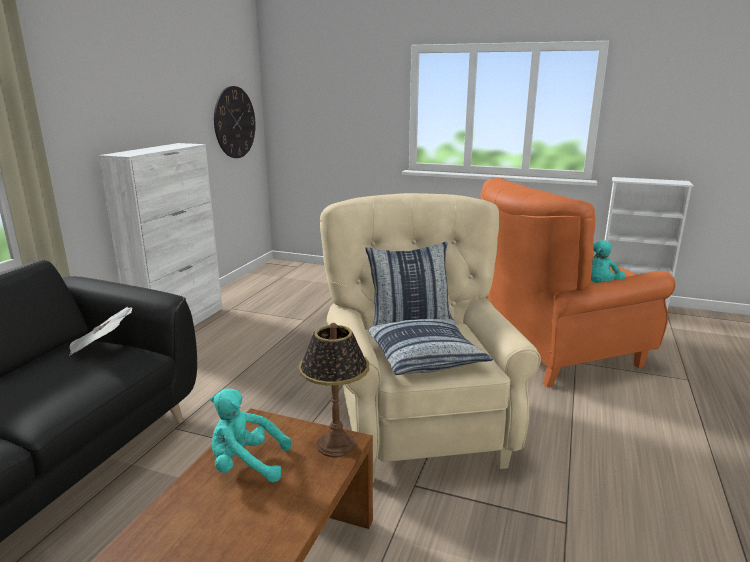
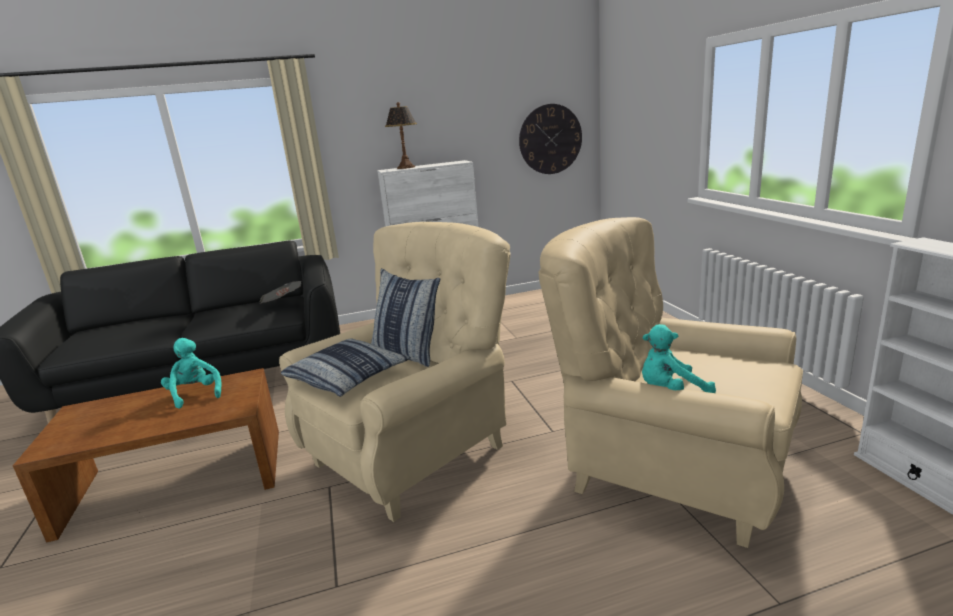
camera: 55 degrees right, 0 degrees up
table lamp [299,323,369,457] -> table lamp moved to [385,102,417,169]
orange armchair [480,178,676,387] -> beige armchair [538,217,803,548]

